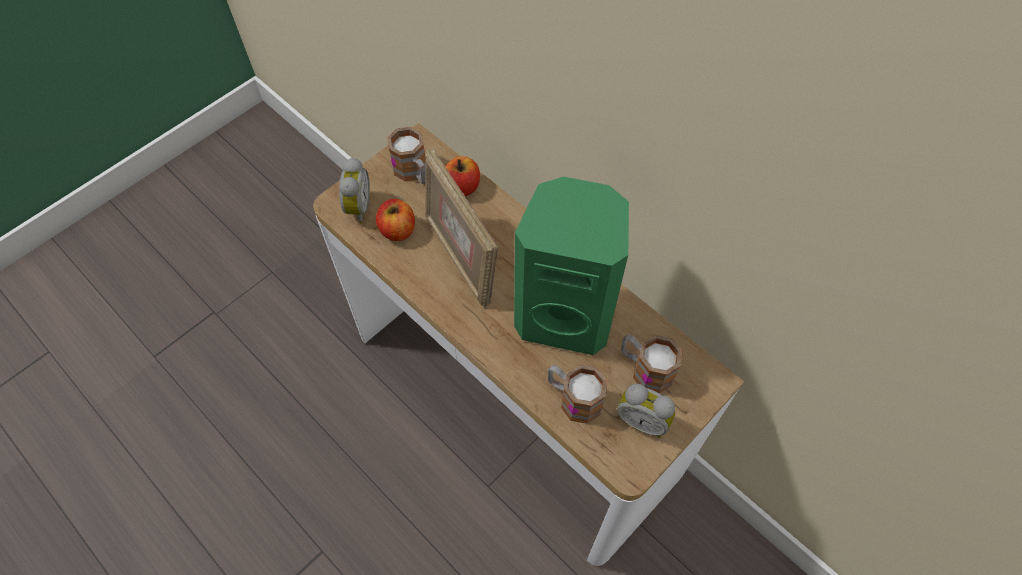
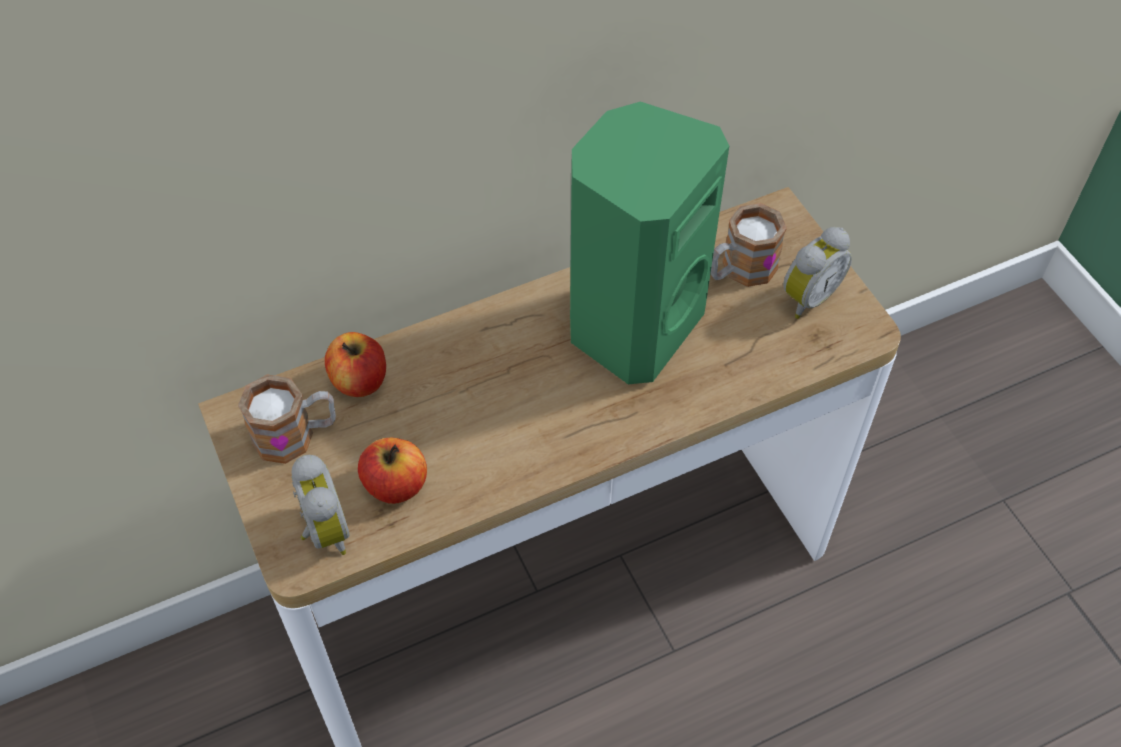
camera: 70 degrees left, 5 degrees down
alarm clock [339,158,370,224] -> alarm clock turned 45 degrees clockwise [292,455,350,555]
picture frame [425,149,498,308] -> none
mug [548,364,608,424] -> none

